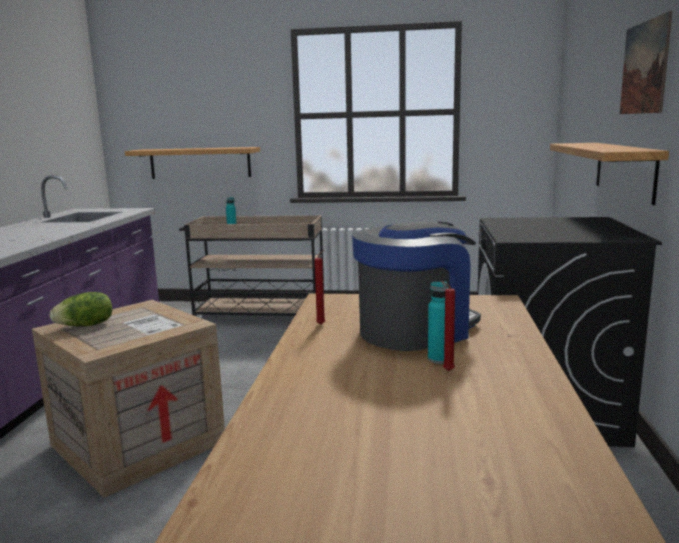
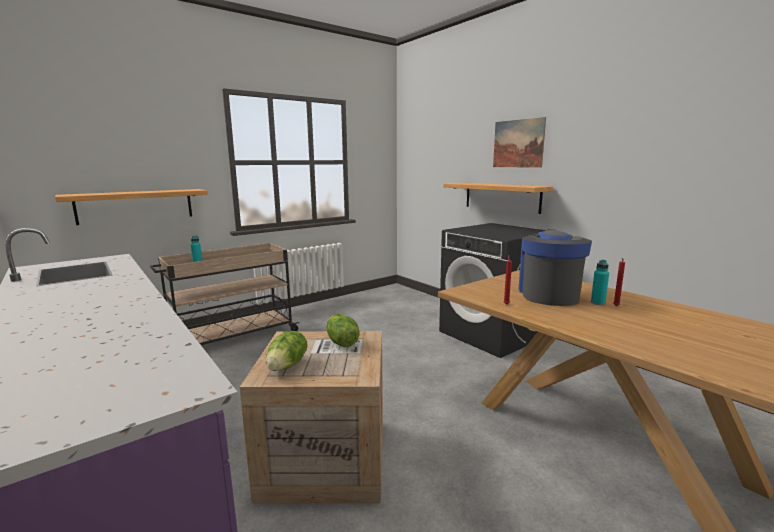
camera: 45 degrees left, 0 degrees up
none -> lettuce [326,314,359,347]

